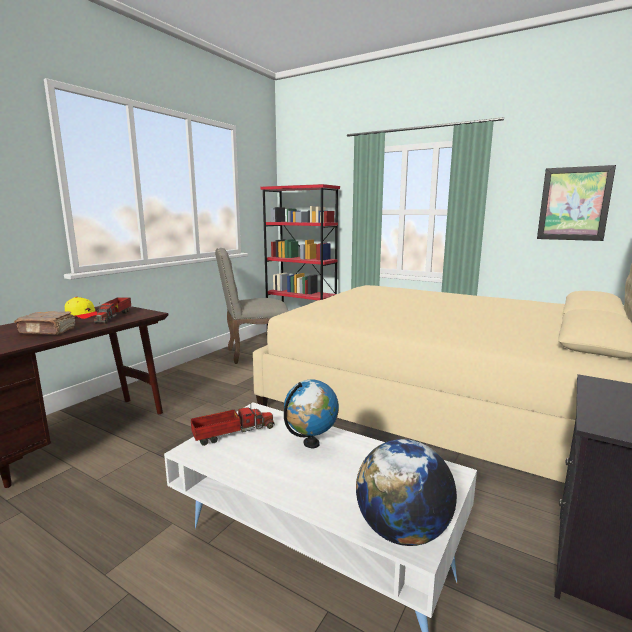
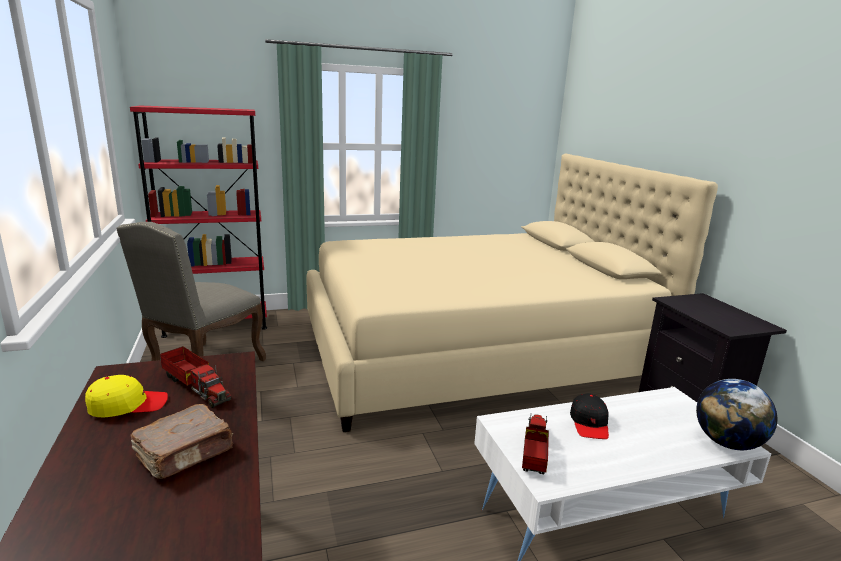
camera: 50 degrees left, 5 degrees up
globe [284,380,339,448] -> black cap [570,393,609,439]
picture [537,165,616,241] -> none

